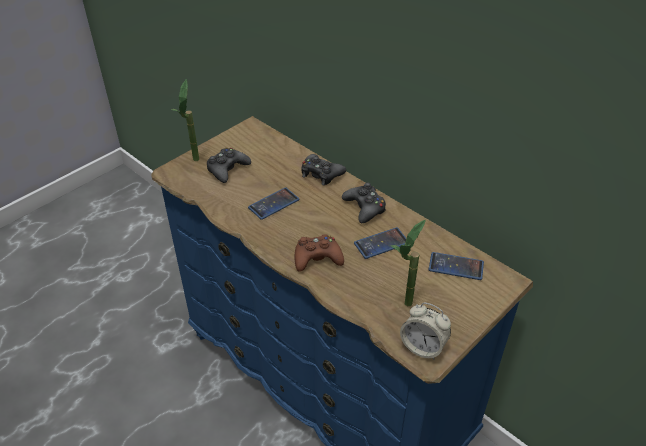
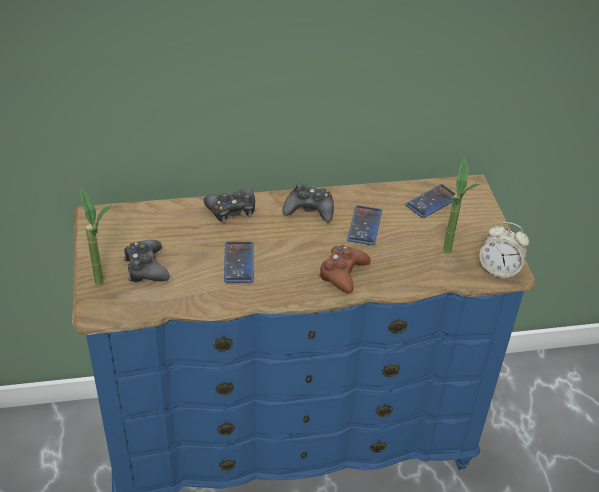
camera: 55 degrees left, 0 degrees up
alarm clock [400,302,451,360] -> alarm clock turned 45 degrees clockwise [479,222,529,279]

